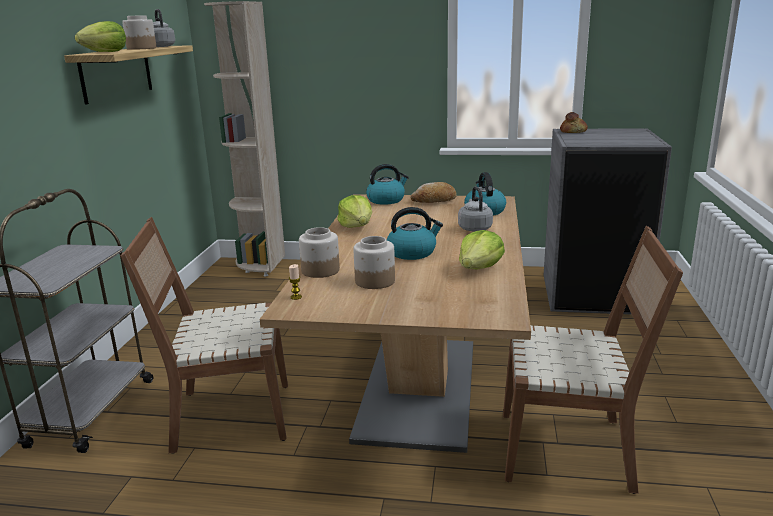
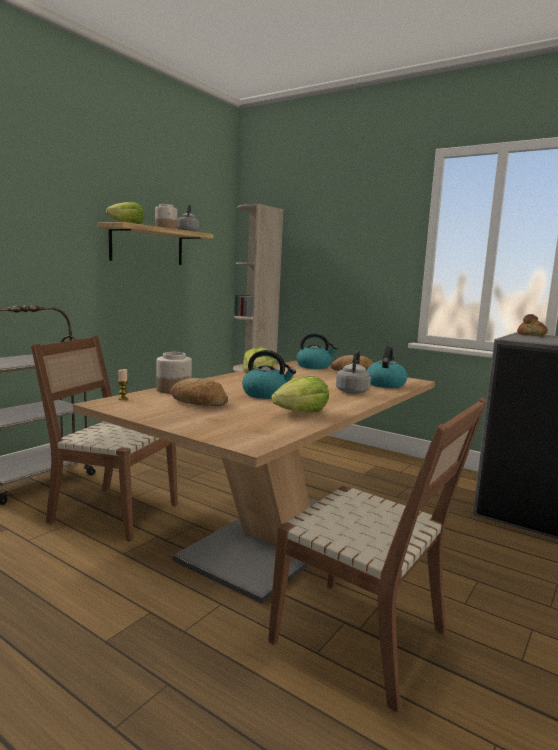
camera: 25 degrees right, 10 degrees down
jar [353,236,395,289] -> bread [171,378,228,406]

